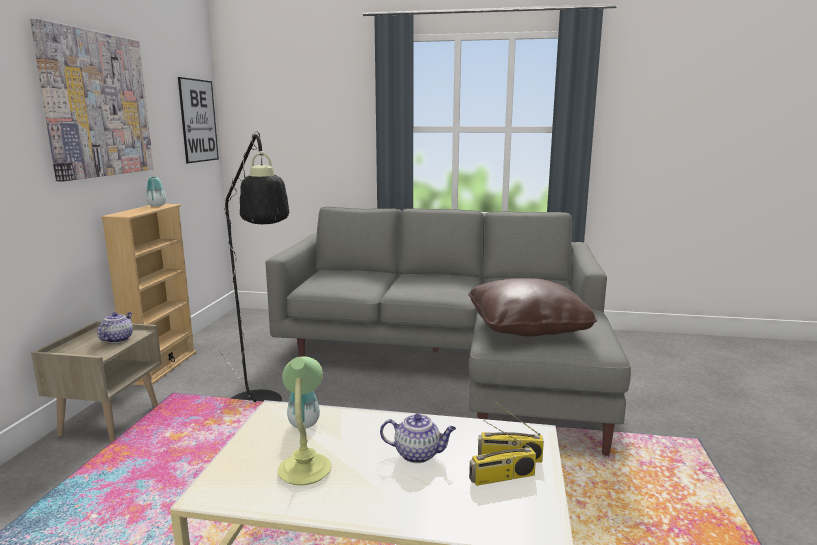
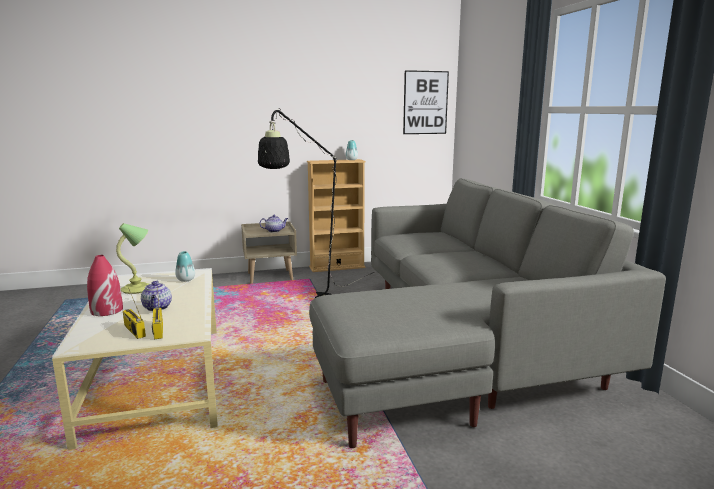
camera: 65 degrees right, 0 degrees up
picture [30,18,154,181] -> none
brown pillow [468,278,597,337] -> none
none -> red vase [87,255,123,316]

